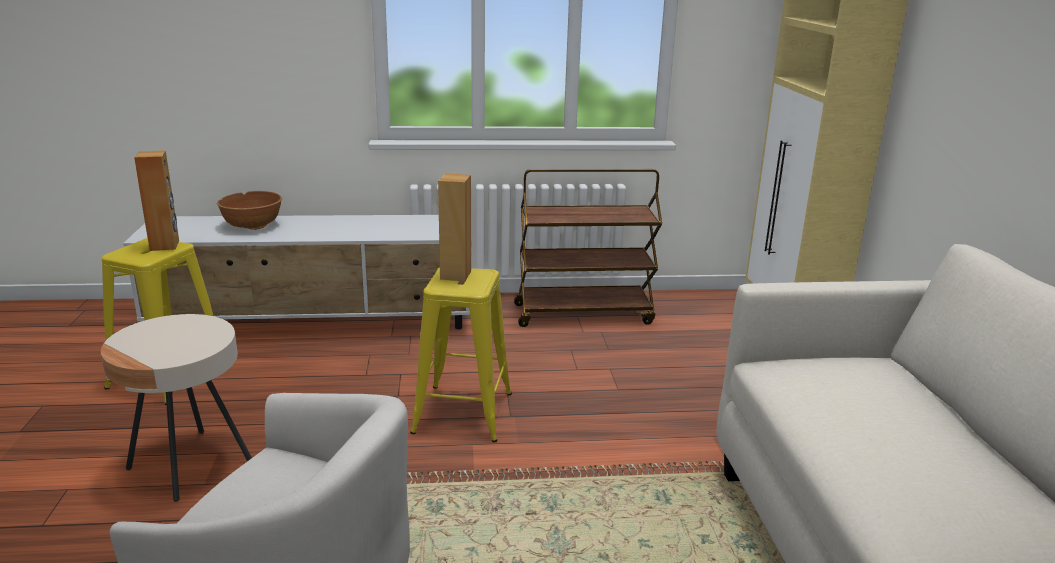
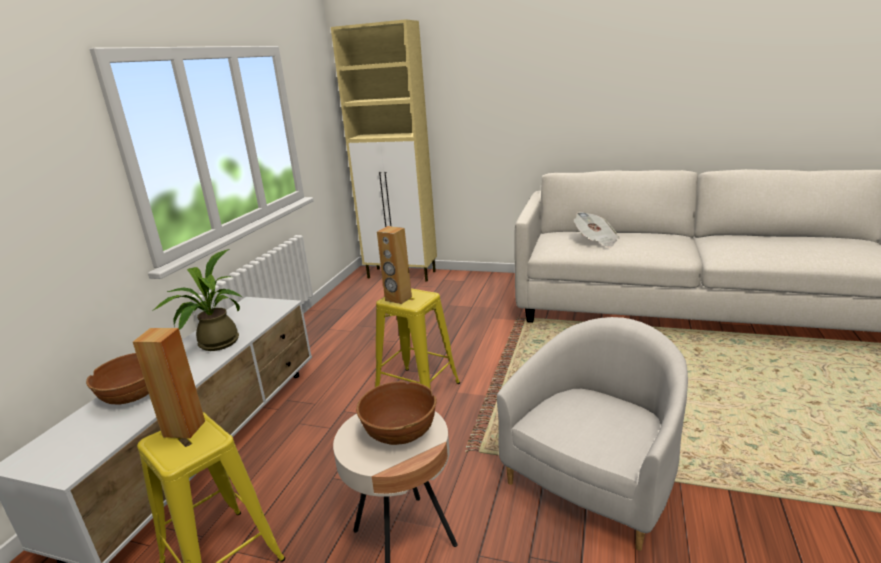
camera: 65 degrees left, 0 degrees up
brown cart [514,169,662,327] -> none
none -> potted plant [152,249,242,351]
none -> brown bowl [356,381,437,445]
none -> newspaper [574,212,620,247]

